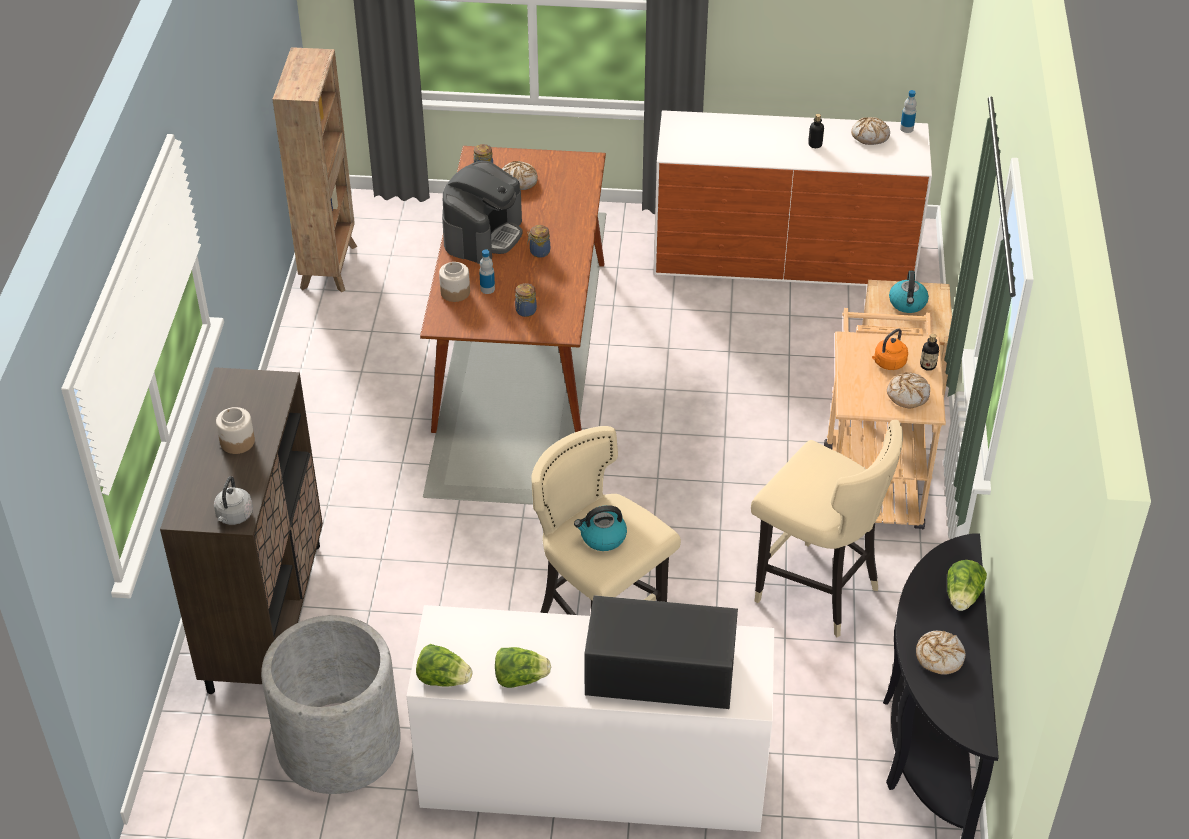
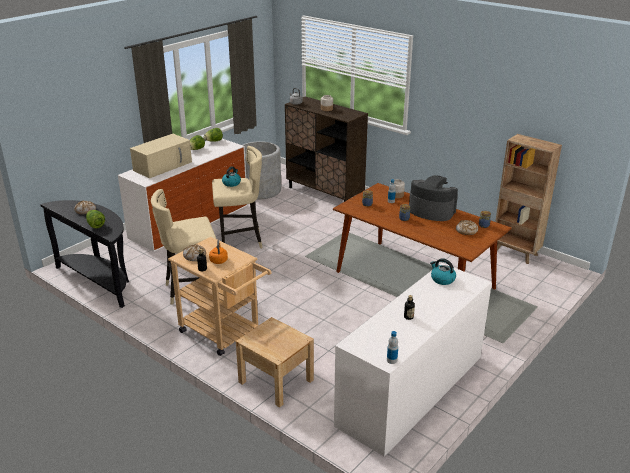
camera: 125 degrees right, 15 degrees down
coffee machine [442,161,523,264] -> coffee machine turned 150 degrees clockwise [409,175,458,221]
black microwave [584,595,738,709] -> beige microwave [130,134,192,178]
bread [851,117,890,145] -> none
kettle [889,270,929,313] -> kettle moved to [430,258,456,285]

